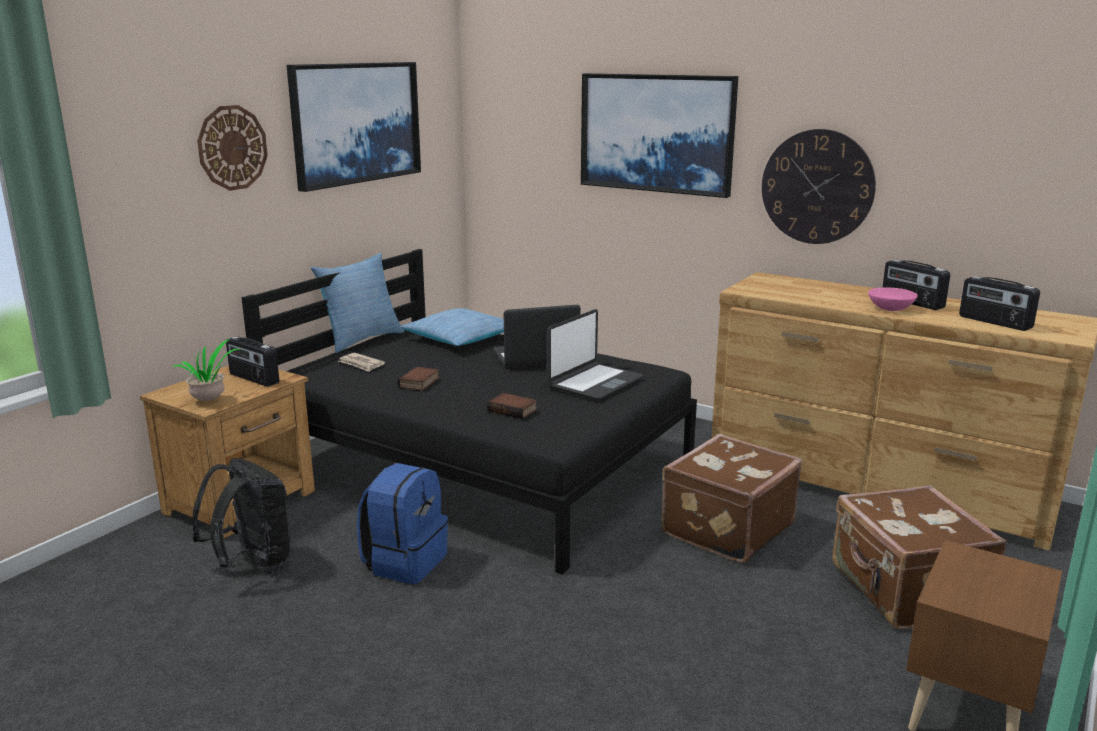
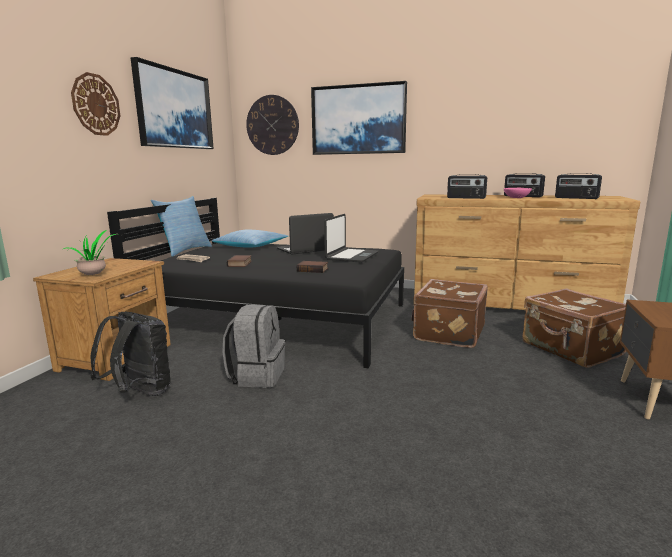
camera: 15 degrees left, 5 degrees down
radio [226,336,279,387] -> radio moved to [447,174,487,199]
blue backpack [357,463,448,584] -> grey backpack [222,305,285,388]
wall clock [762,129,876,244] -> wall clock moved to [246,95,299,155]

